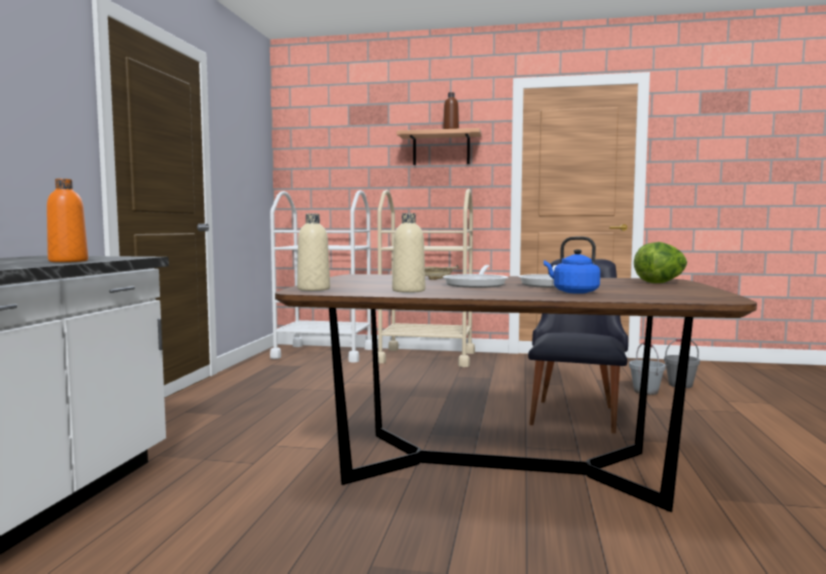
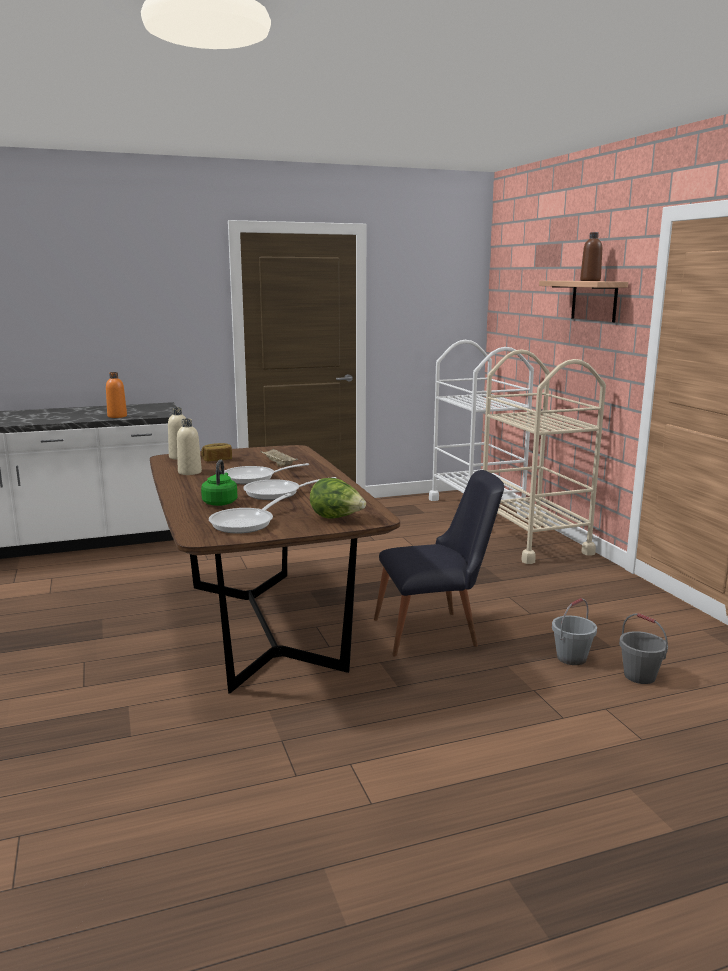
camera: 60 degrees right, 10 degrees up
blue kettle [544,236,600,294] -> green kettle [201,460,237,506]
none -> bread [201,443,232,461]
none -> frying pan [209,493,291,534]

